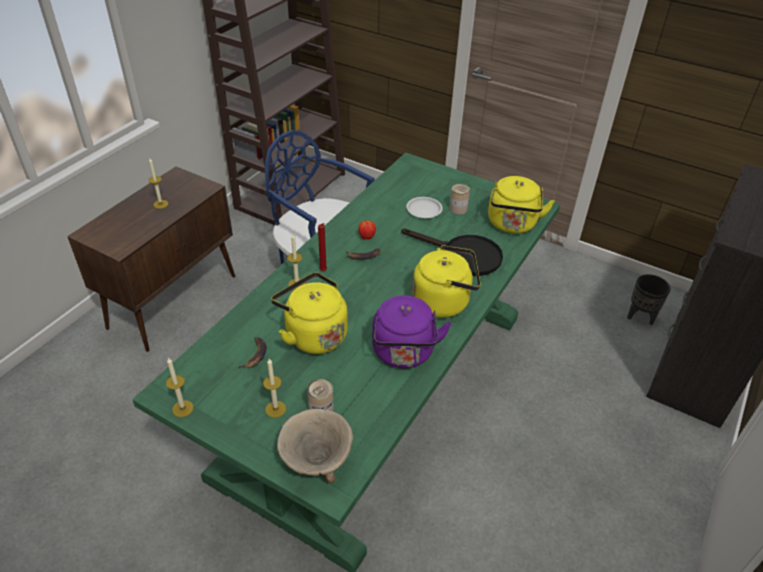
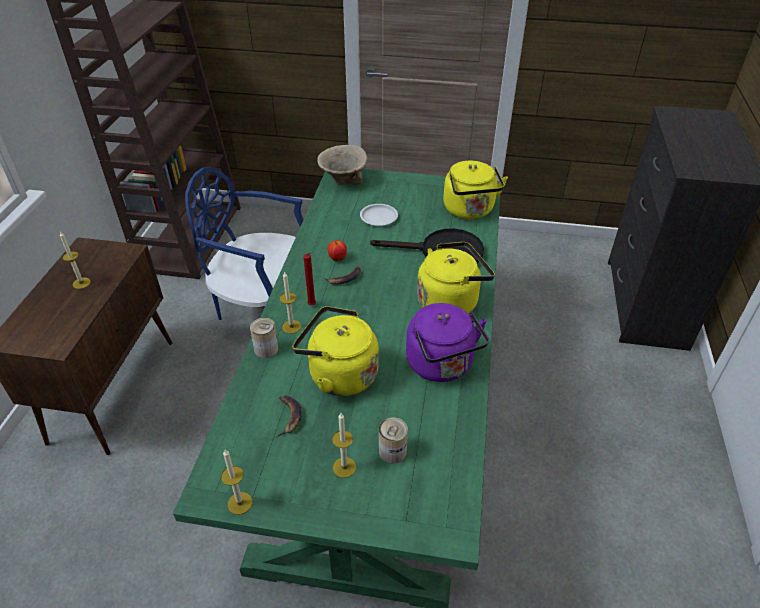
camera: 20 degrees left, 0 degrees up
beige bowl [277,409,353,484] -> beige bowl moved to [317,145,367,185]
can [449,184,470,215] -> can moved to [250,318,279,358]
black planter [627,274,670,325] -> none

